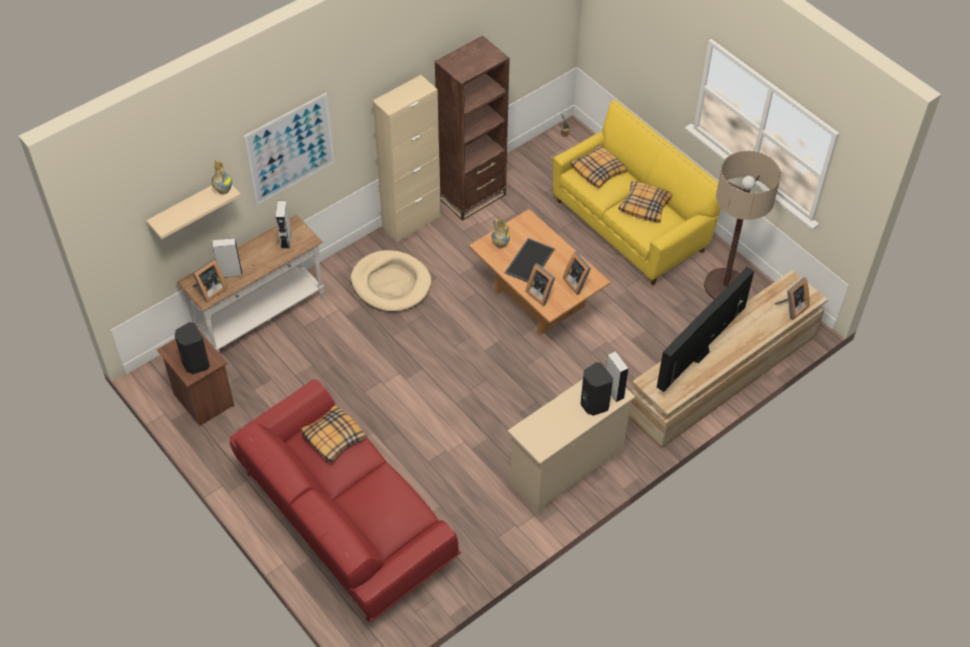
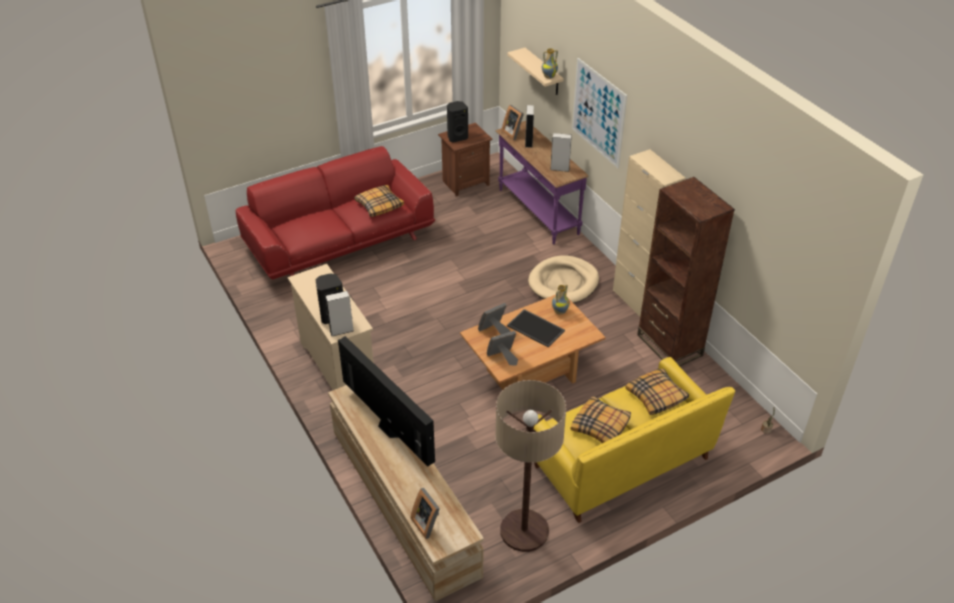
camera: 100 degrees right, 10 degrees down
white console table [177,215,324,352] -> purple console table [495,121,589,244]

